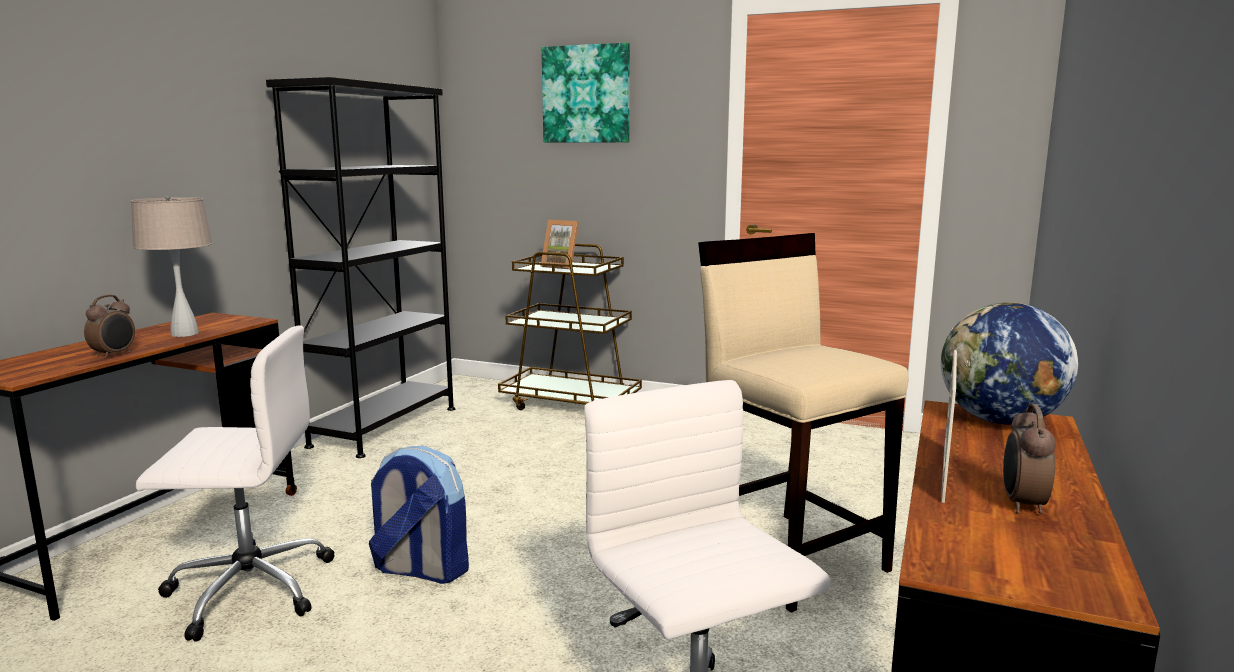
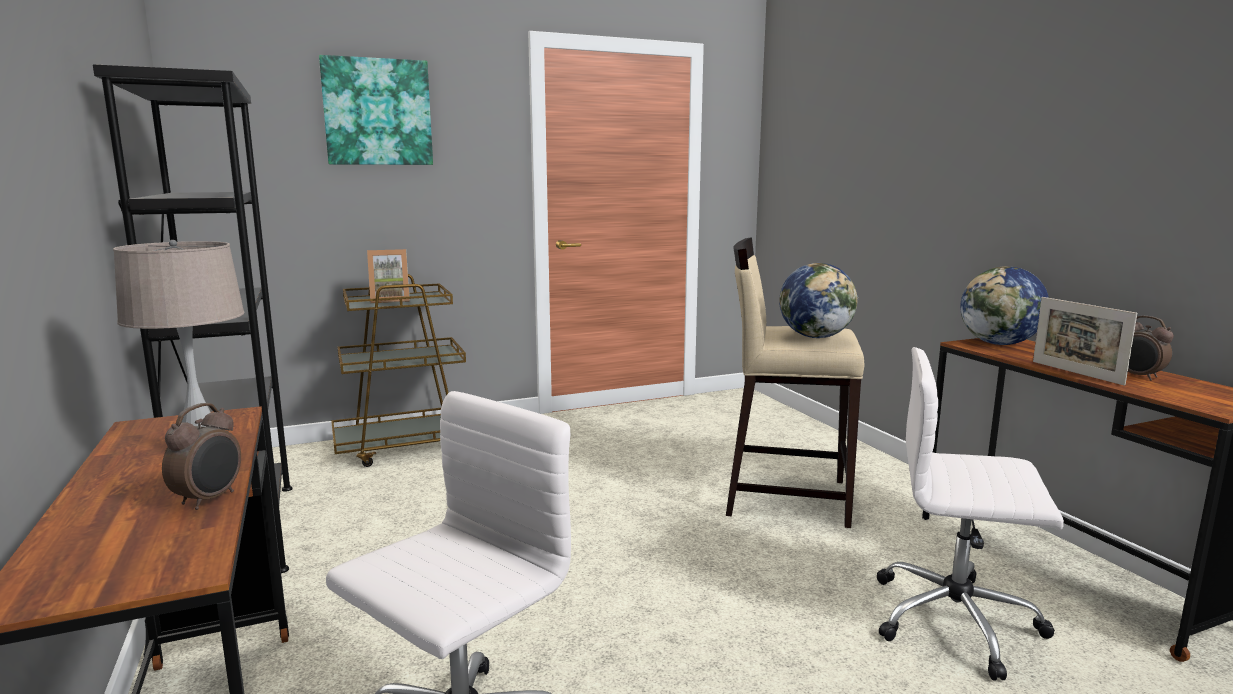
camera: 45 degrees left, 0 degrees up
alarm clock [84,295,135,359] -> alarm clock turned 45 degrees clockwise [162,403,241,510]
backpack [369,446,469,584] -> none
none -> globe [779,263,858,338]

